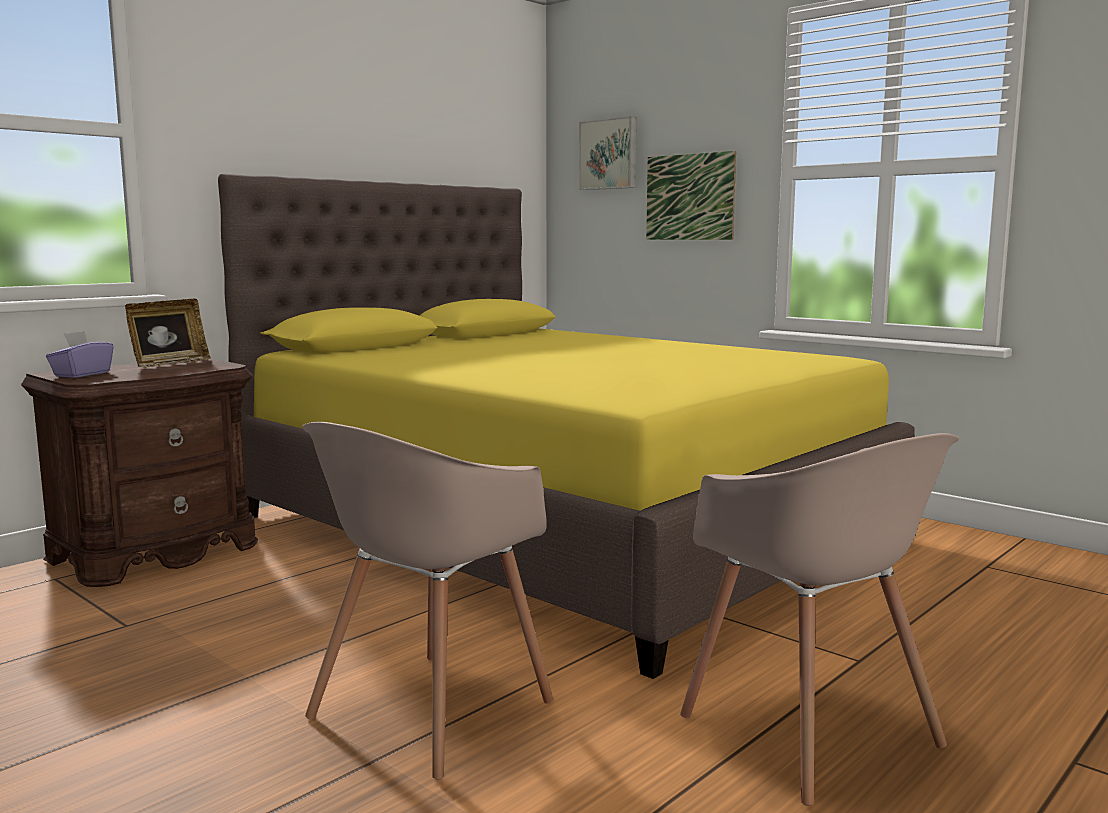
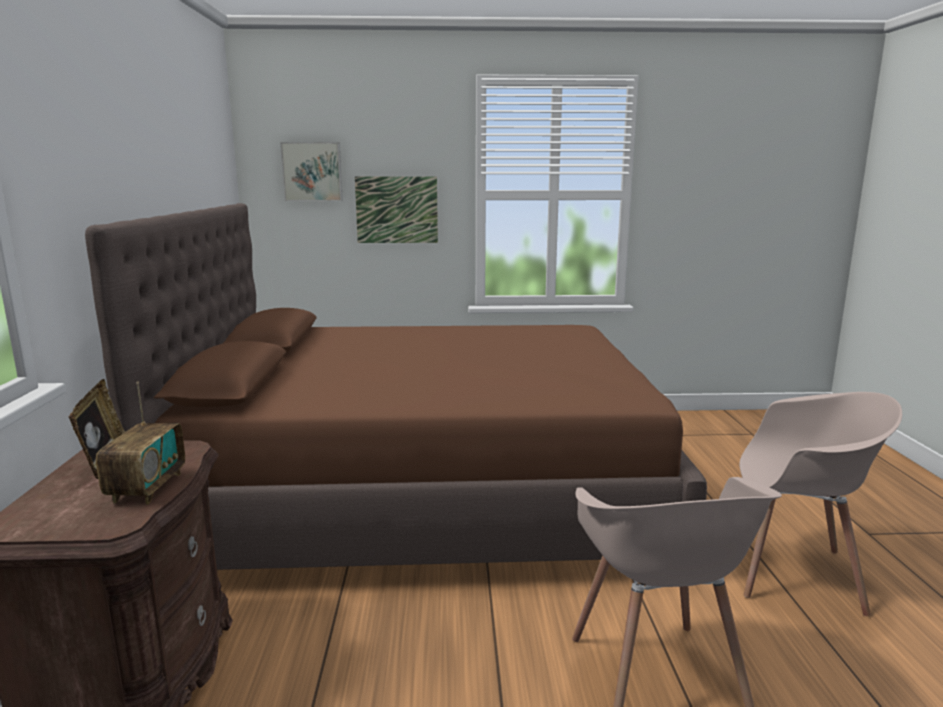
camera: 45 degrees left, 5 degrees up
purple tissue box [46,331,114,378] -> none
yellow bed [218,173,915,679] -> brown bed [85,203,707,570]
none -> radio [96,382,185,504]

